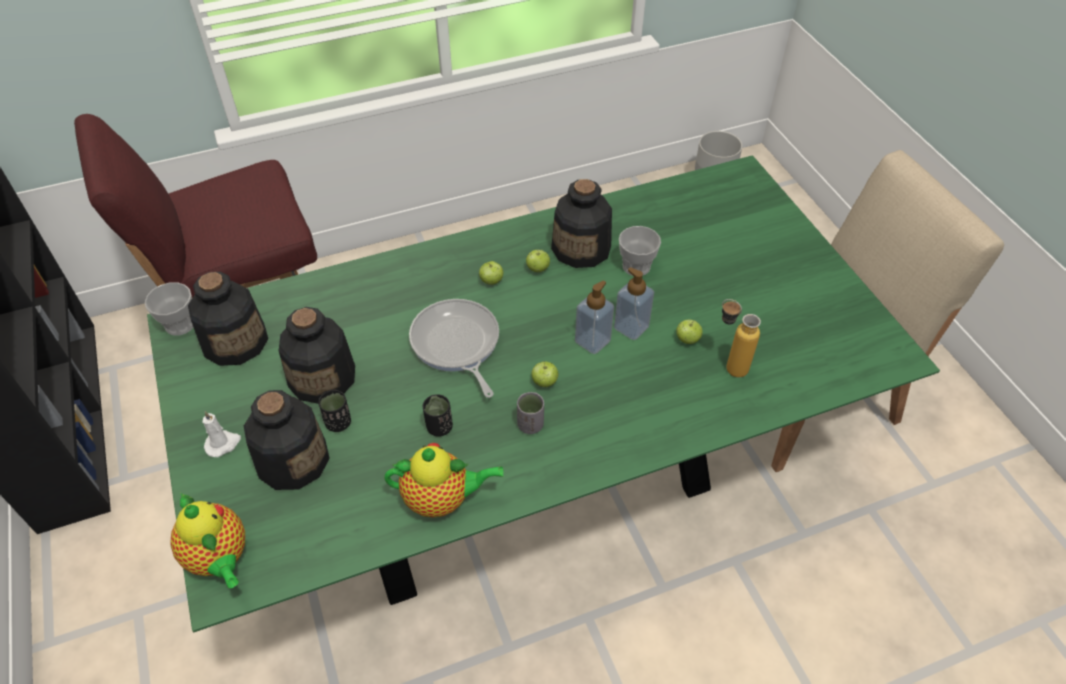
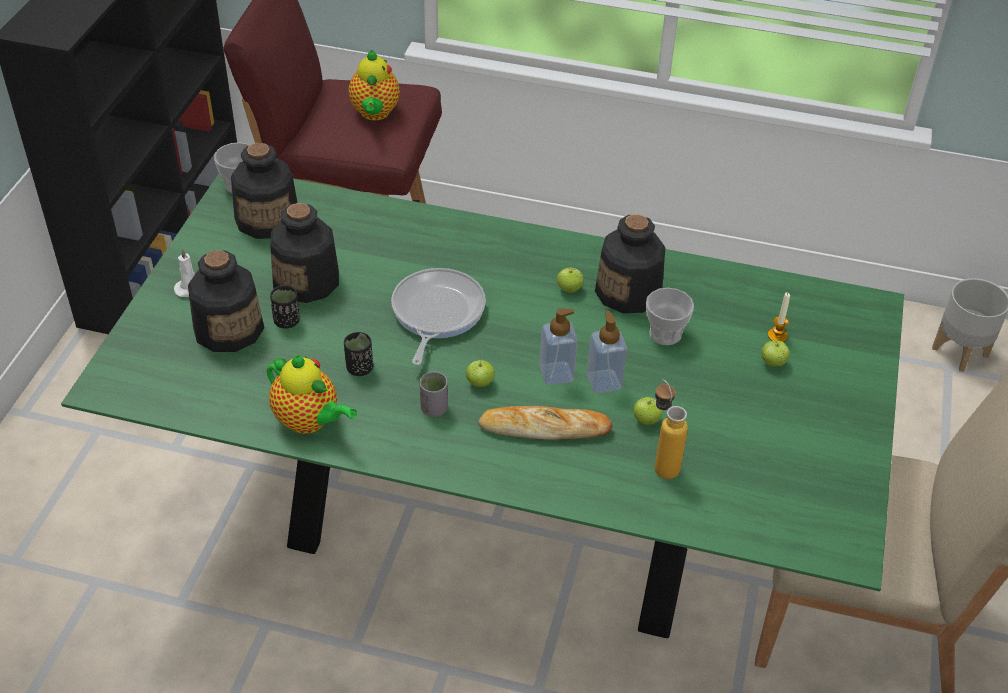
camera: 35 degrees right, 5 degrees down
teapot [170,493,245,588] -> teapot moved to [348,50,400,121]
apple [479,261,503,285] -> apple moved to [761,340,790,367]
none -> bread [478,406,612,440]
none -> candle [768,293,790,342]

